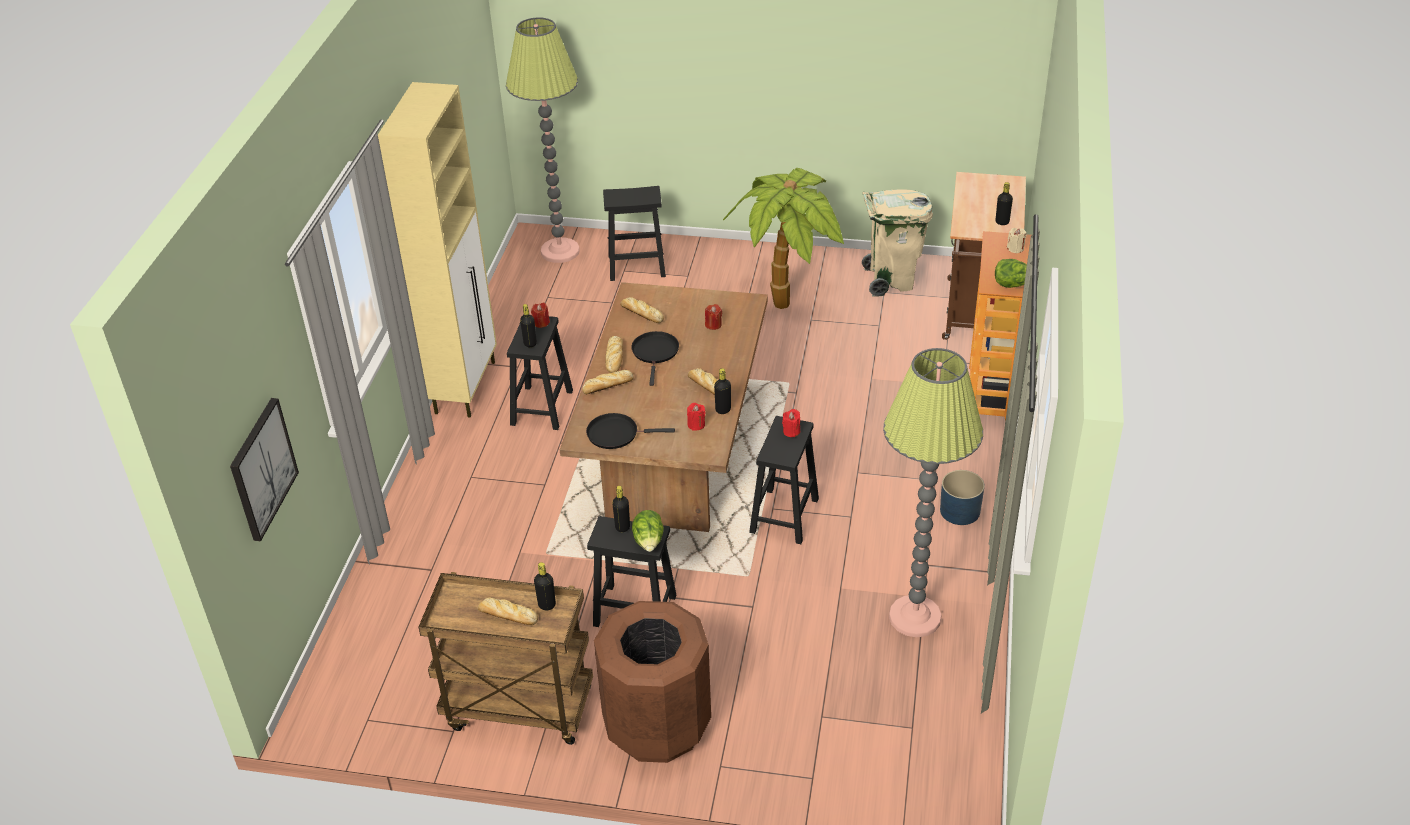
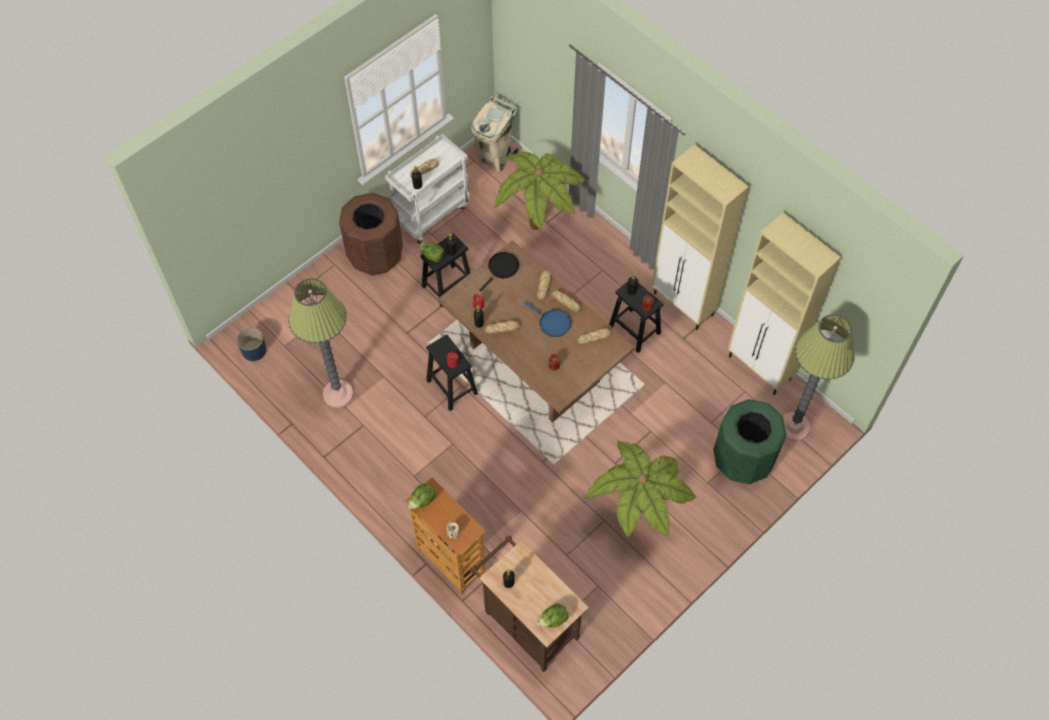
camera: 125 degrees right, 20 degrees up
picture [230,398,299,541] -> none
brown cart [418,572,593,745] -> white cart [385,134,470,244]
black stool [603,186,666,281] -> green trash can [713,399,787,484]
black frying pan [631,331,679,386] -> blue frying pan [524,302,571,337]
beige trash can [862,189,933,297] -> beige trash can moved to [471,96,519,172]
blue planter [940,470,985,525] -> blue planter moved to [237,328,267,361]
none -> potted plant [494,152,585,230]
none -> lettuce [537,604,568,628]
none -> beige cabinet [728,212,841,395]

